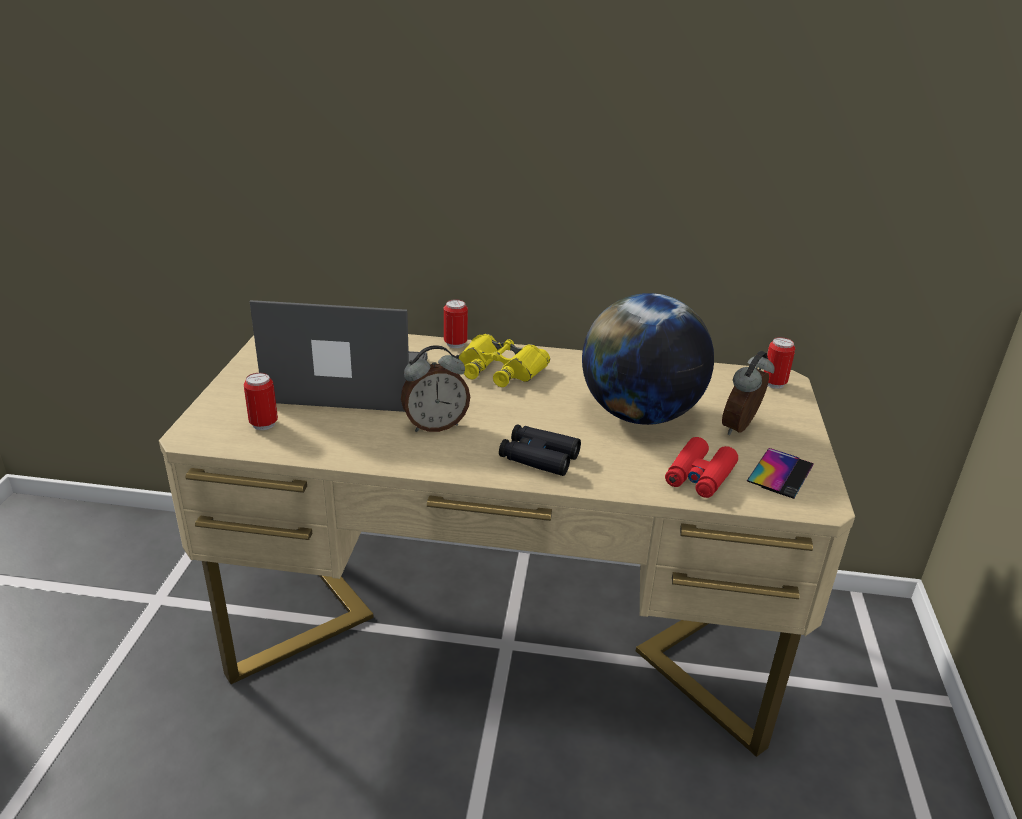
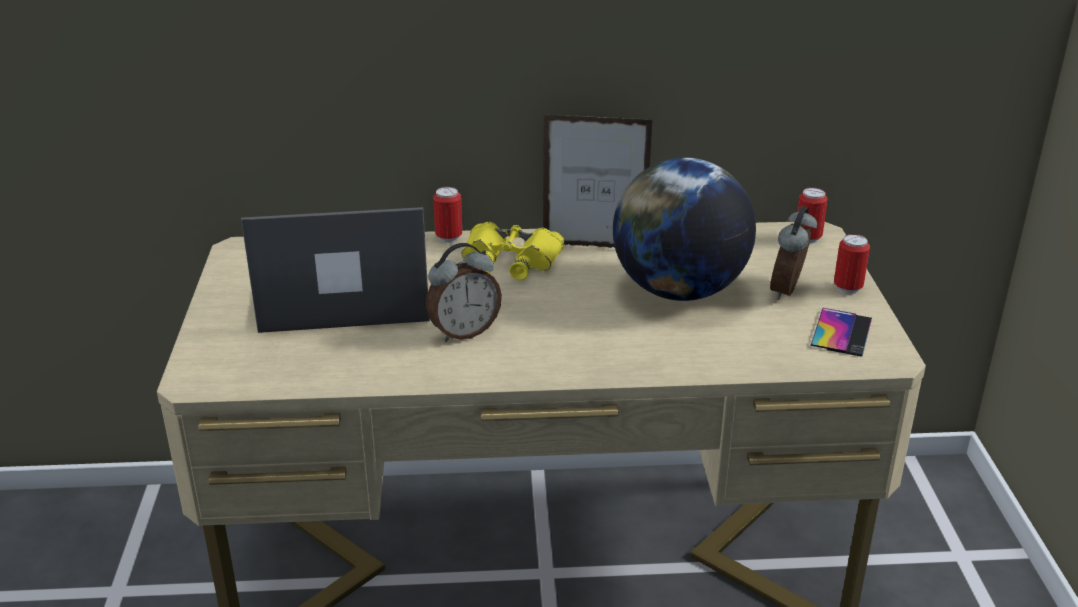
camera: 10 degrees left, 0 degrees up
can [244,373,278,430] -> can moved to [834,234,870,294]
black binoculars [499,424,581,476] -> none
red binoculars [665,437,738,498] -> none
none -> picture frame [543,114,653,248]

